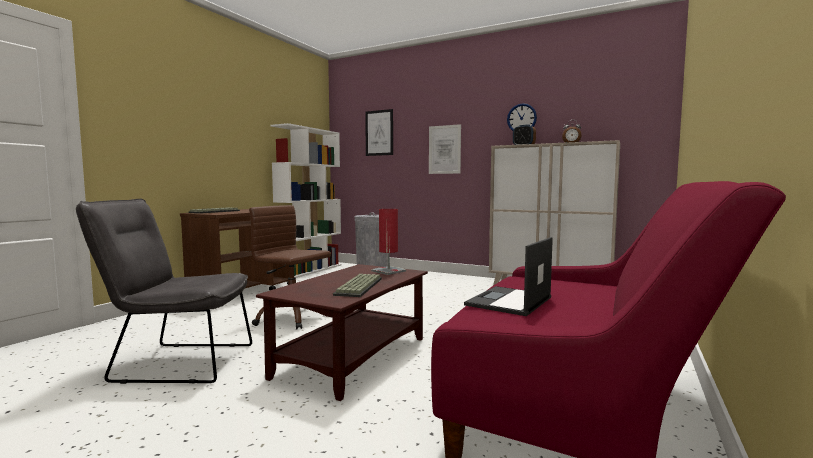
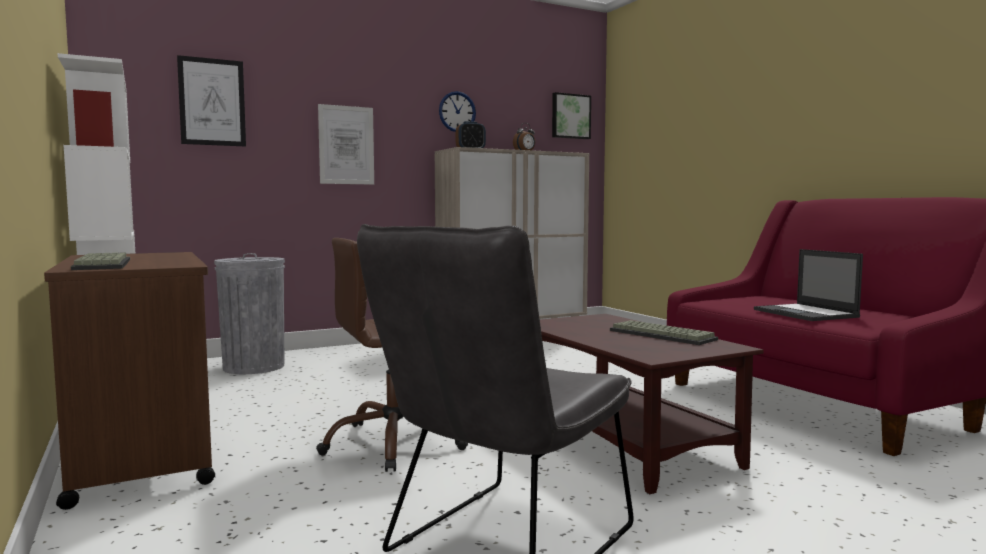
camera: 55 degrees left, 0 degrees up
red table lamp [371,209,406,275] -> none
none -> picture [552,92,591,139]

